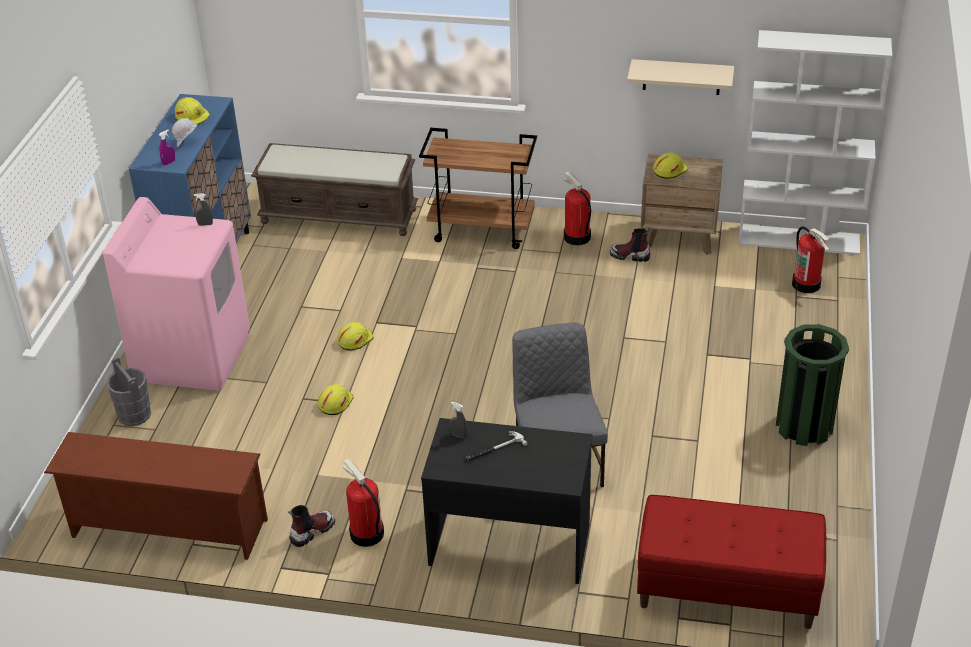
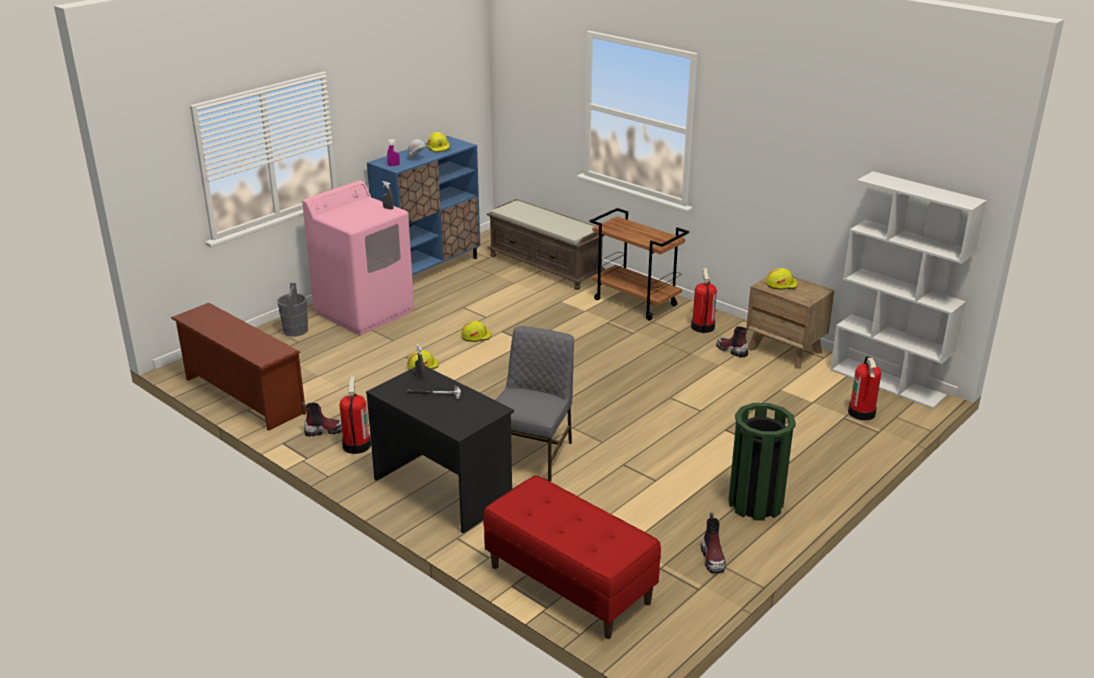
camera: 30 degrees right, 10 degrees down
beige shelf [627,59,734,95] -> none
none -> boot [701,512,726,574]

